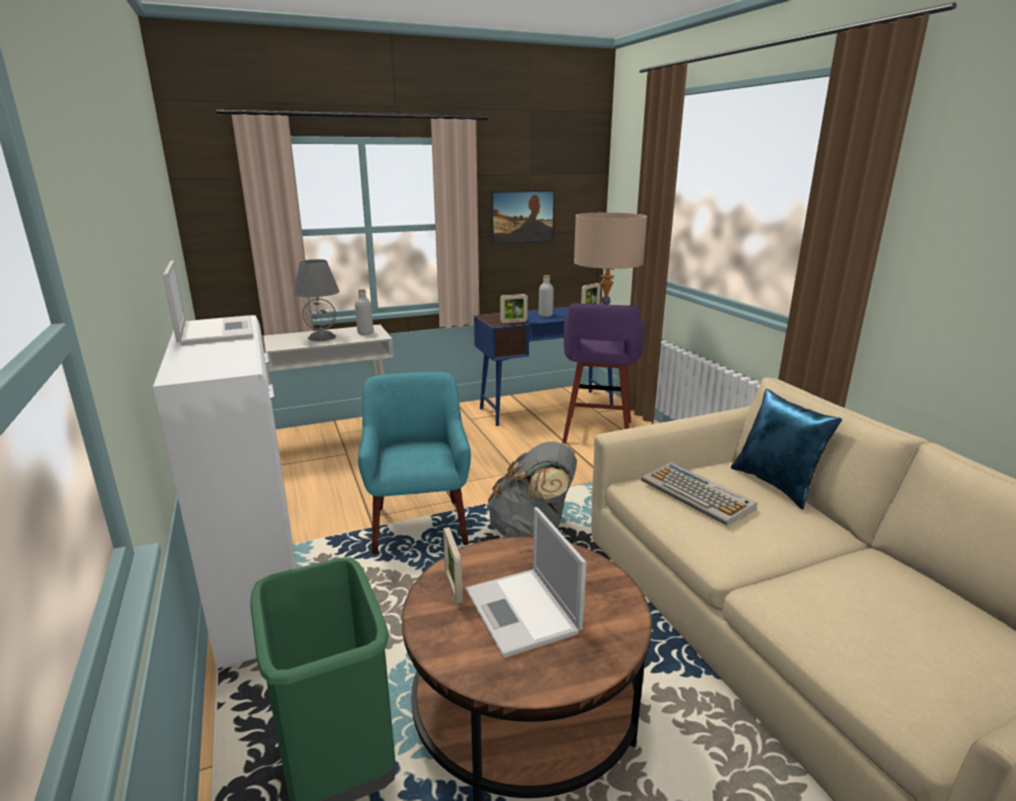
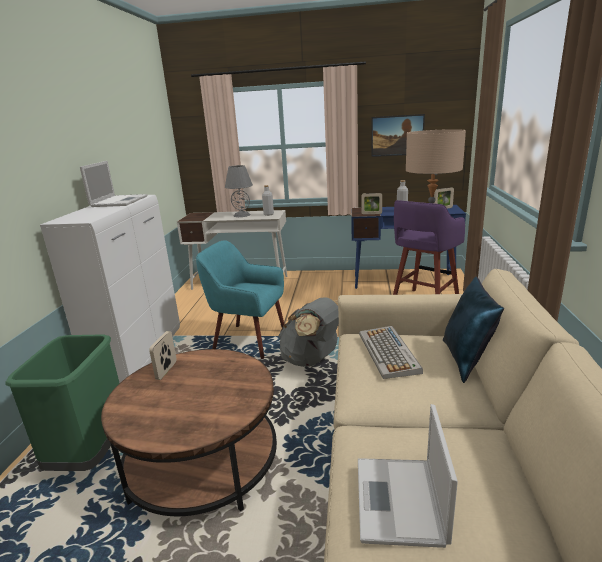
camera: 30 degrees right, 0 degrees up
turquoise armchair [358,372,471,555] -> turquoise armchair turned 90 degrees counterclockwise [196,240,285,359]
laptop [465,507,587,658] -> laptop moved to [358,404,458,548]

